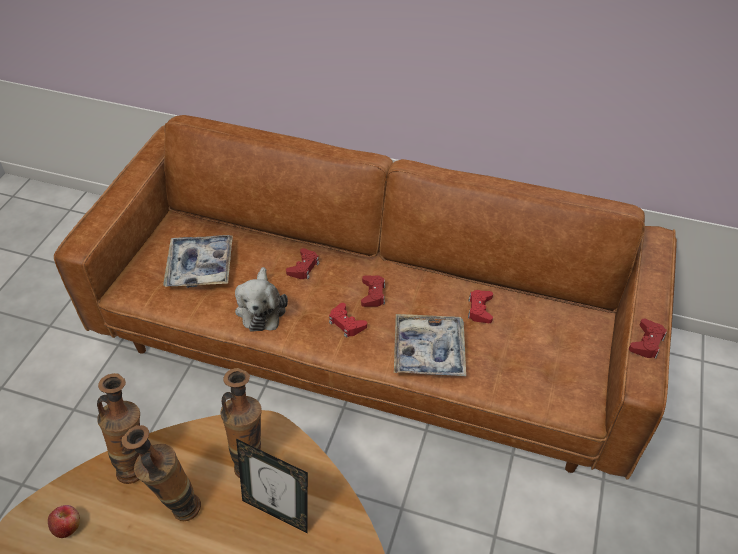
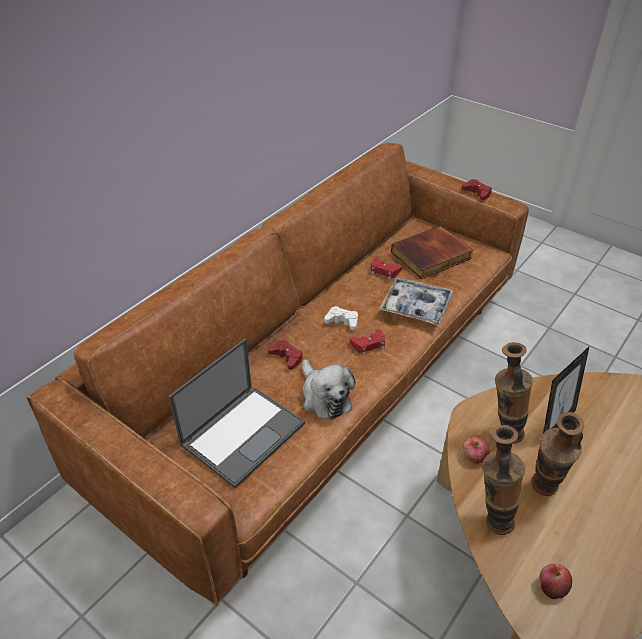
camera: 70 degrees left, 5 degrees down
tray [163,235,233,288] -> laptop [168,339,305,489]
plush toy [235,267,288,332] -> plush toy turned 45 degrees clockwise [302,359,355,420]
red game controller [361,275,385,307] -> white game controller [324,306,358,330]
none -> book [391,226,473,279]
none -> apple [463,435,490,465]

